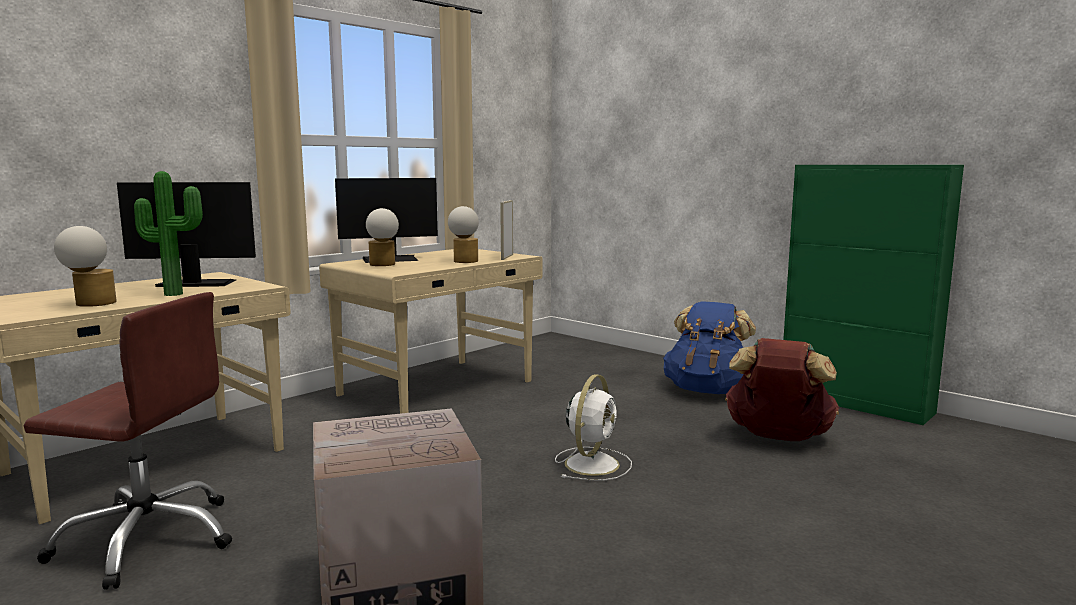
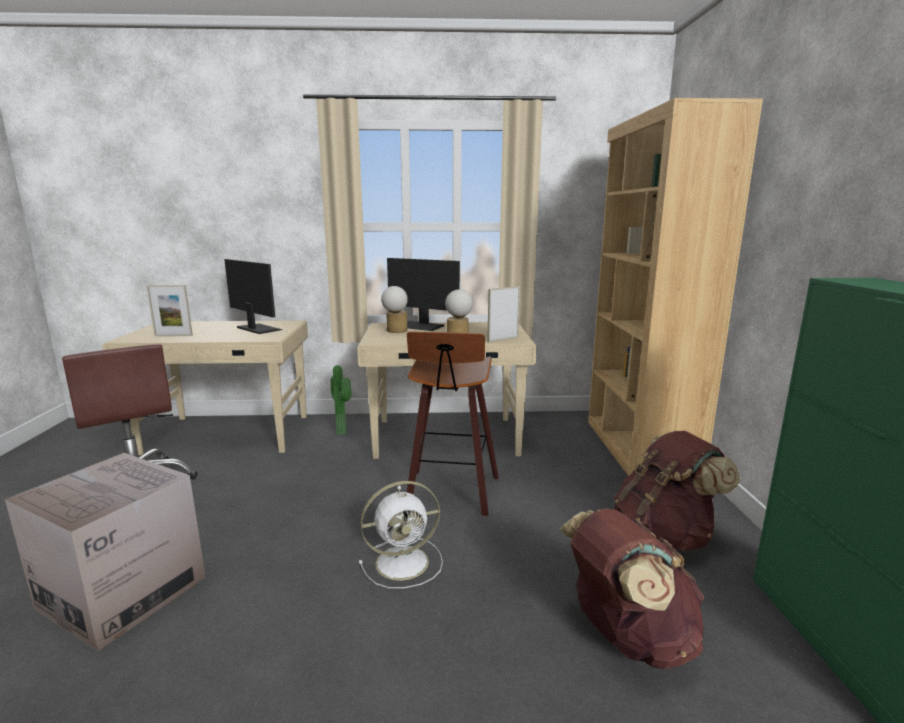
camera: 45 degrees right, 5 degrees up
table lamp [54,226,117,307] -> picture frame [146,285,193,336]
potted plant [134,171,203,296] -> potted plant moved to [331,365,351,435]
blue backpack [663,301,756,394] -> brown backpack [614,431,740,552]
none -> stool [407,332,499,516]
none -> brown bookcase [588,98,763,476]

